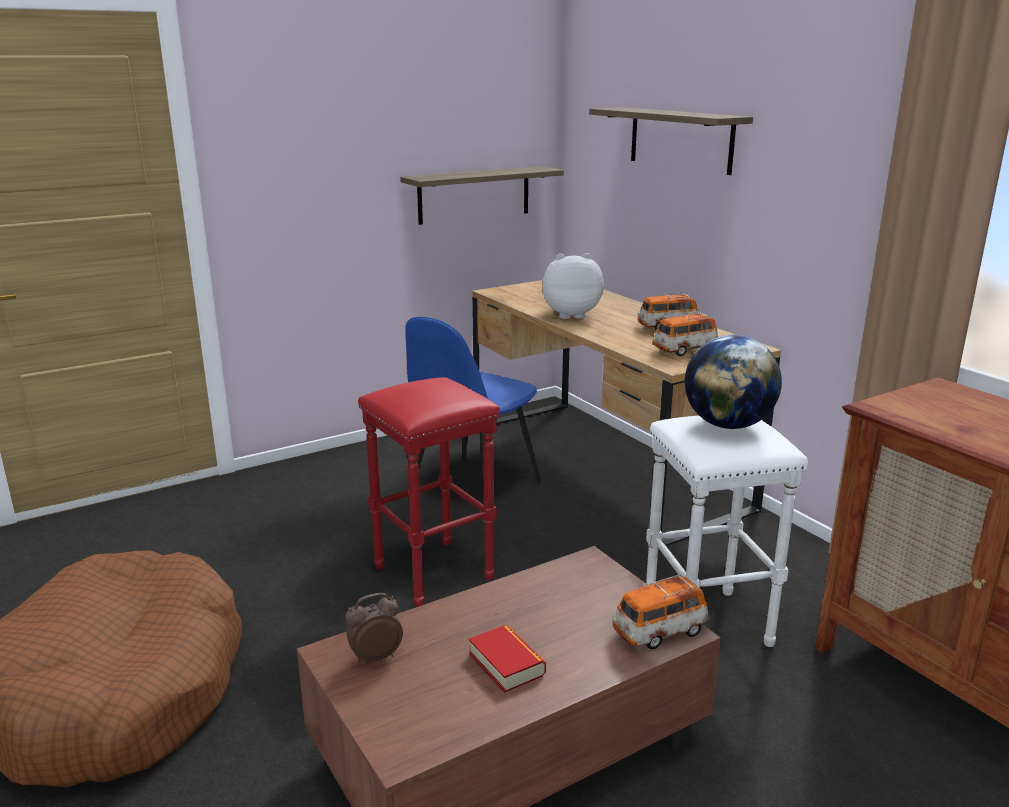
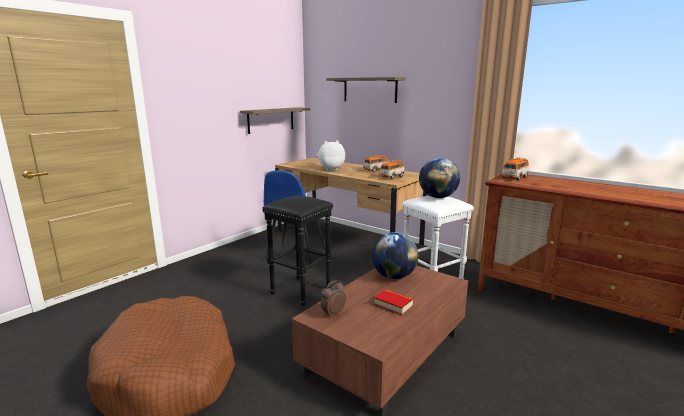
camera: 20 degrees left, 5 degrees down
red stool [358,377,500,607] -> black stool [262,196,333,306]
toy car [613,574,709,649] -> toy car moved to [501,157,529,181]
none -> globe [372,232,418,279]

